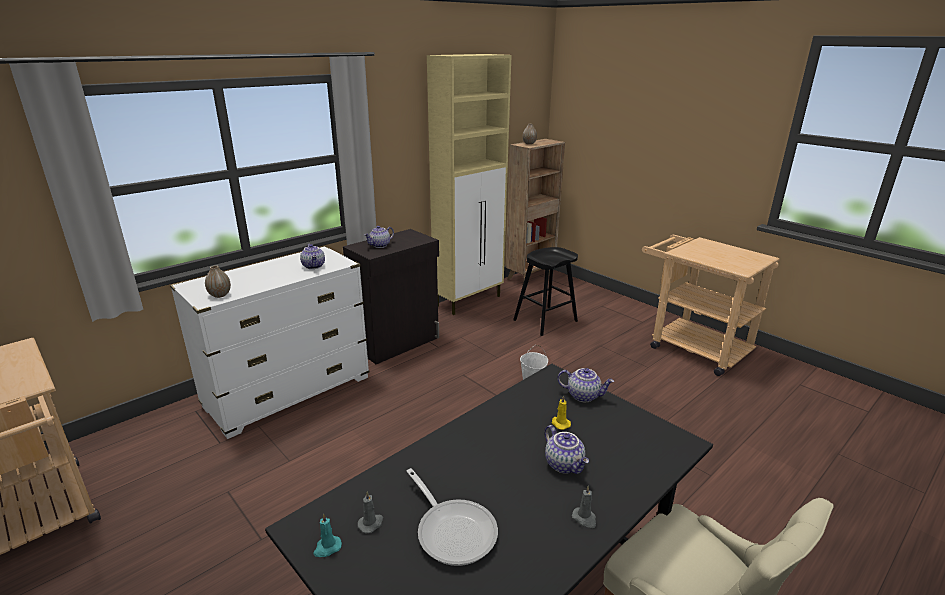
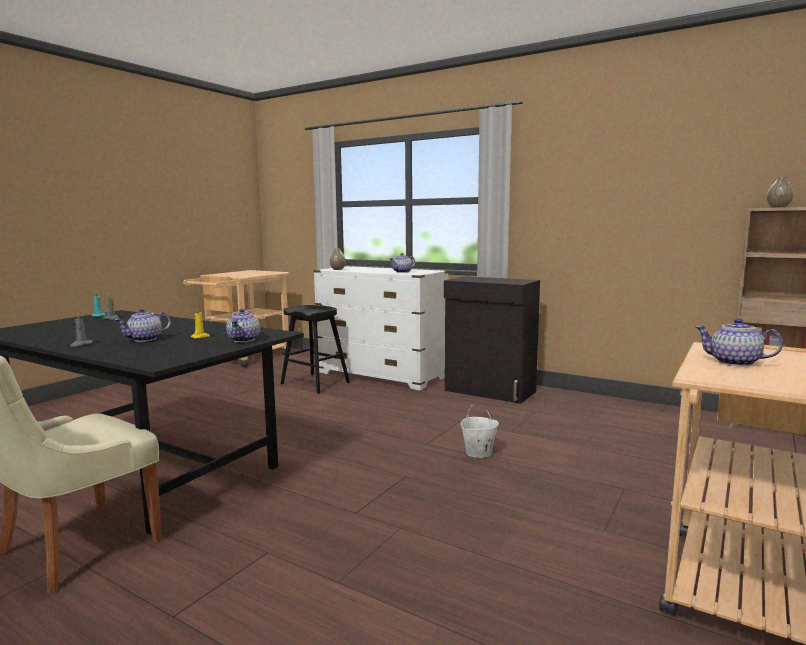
camera: 75 degrees right, 15 degrees down
teapot [364,226,394,248] -> teapot moved to [695,318,783,367]
frying pan [406,468,498,566] -> none
beige cabinet [427,54,512,315] -> none
black stool [513,247,578,336] -> black stool moved to [281,305,350,394]

